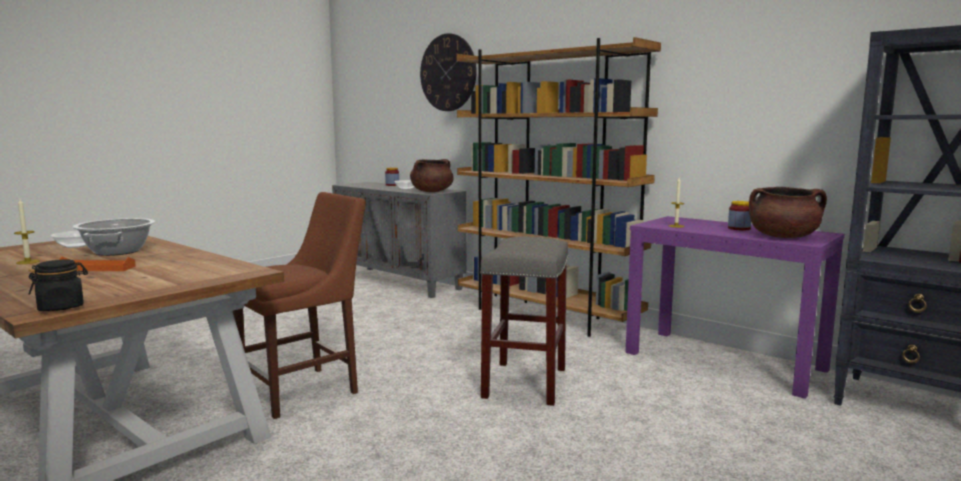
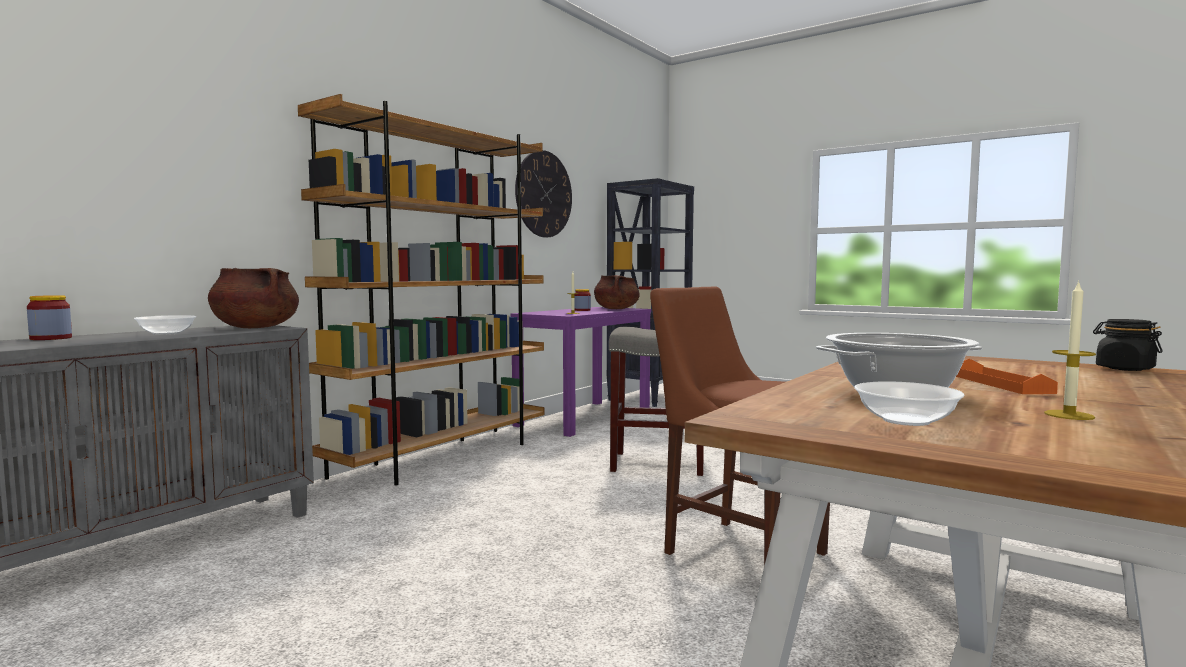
camera: 95 degrees left, 5 degrees down
wall clock [420,33,477,111] -> wall clock moved to [515,150,572,237]

